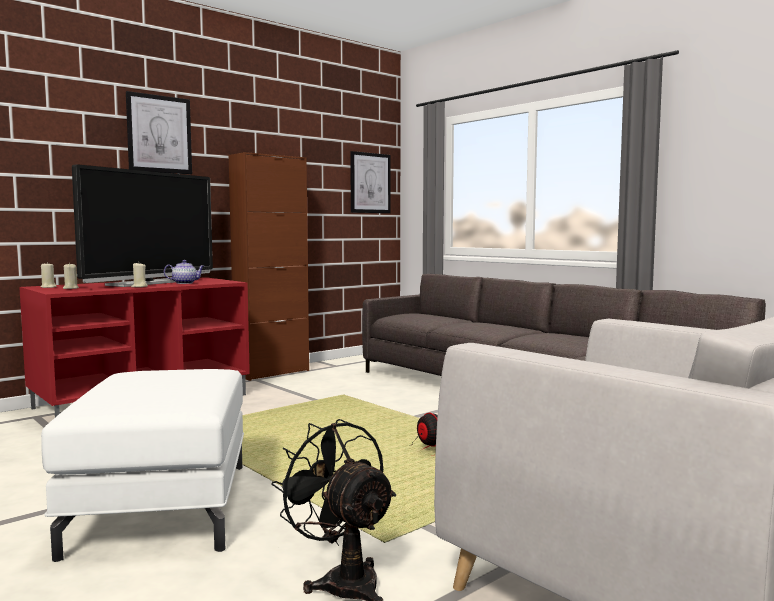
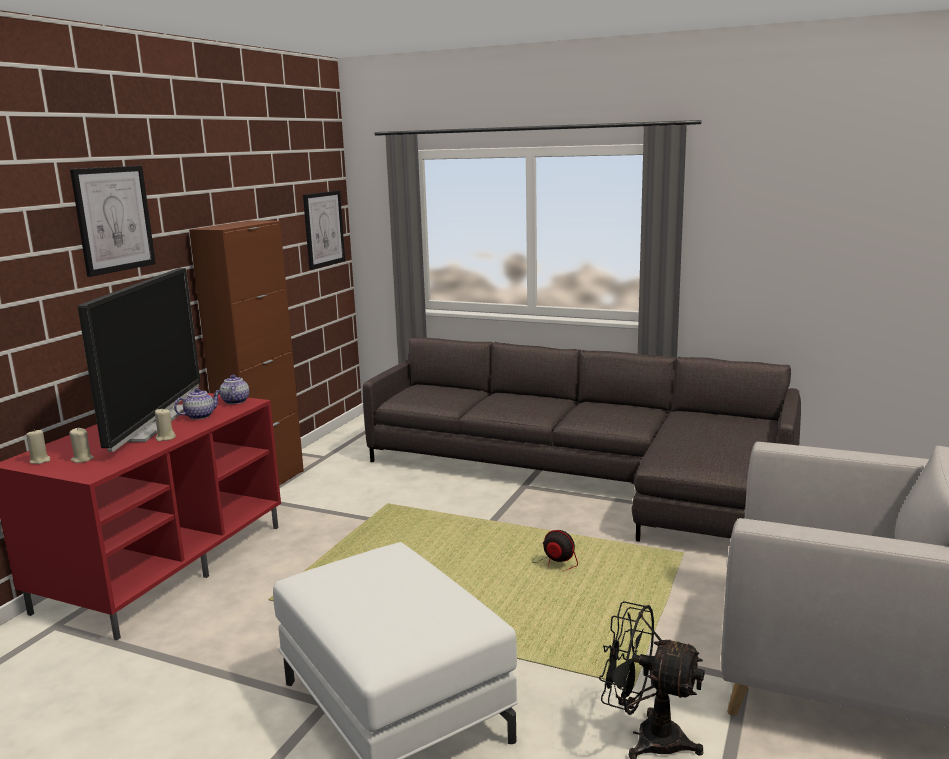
camera: 25 degrees left, 10 degrees up
none -> teapot [220,375,249,404]

